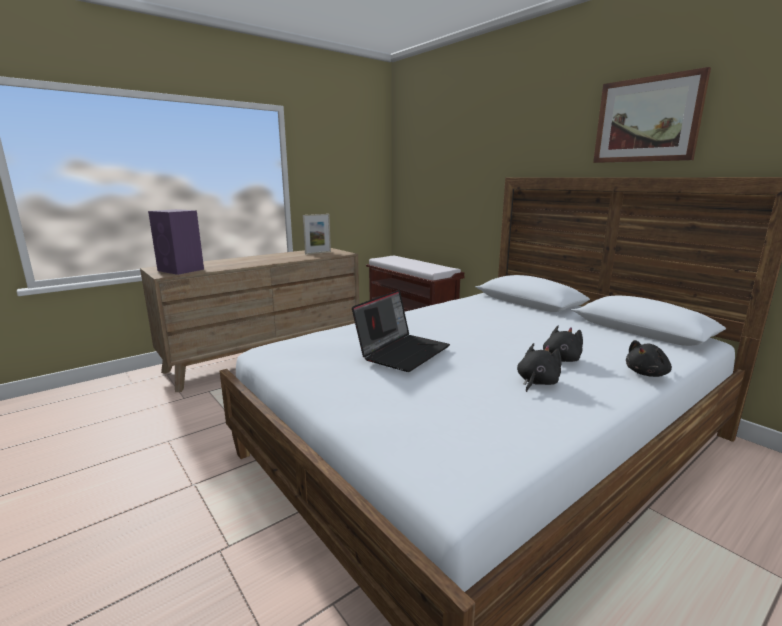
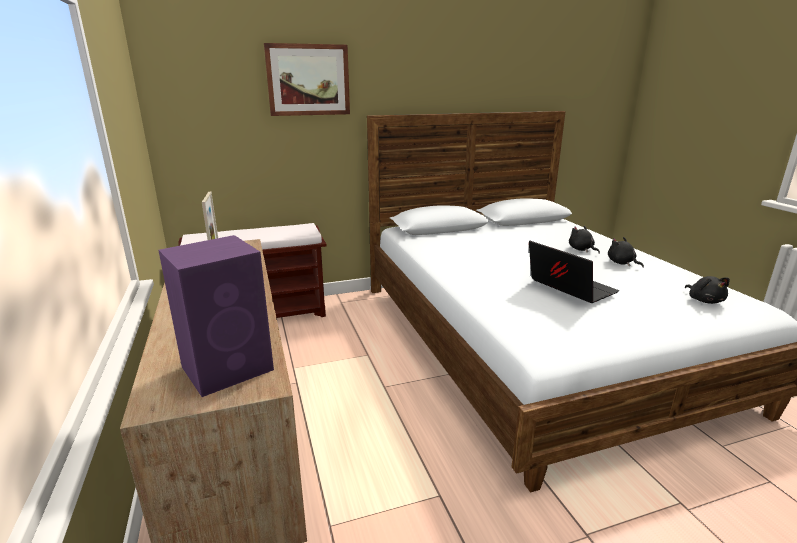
camera: 70 degrees left, 5 degrees up
picture [593,67,711,163] -> picture moved to [264,43,350,116]
black plush toy [626,340,672,377] -> black plush toy moved to [685,276,730,304]

